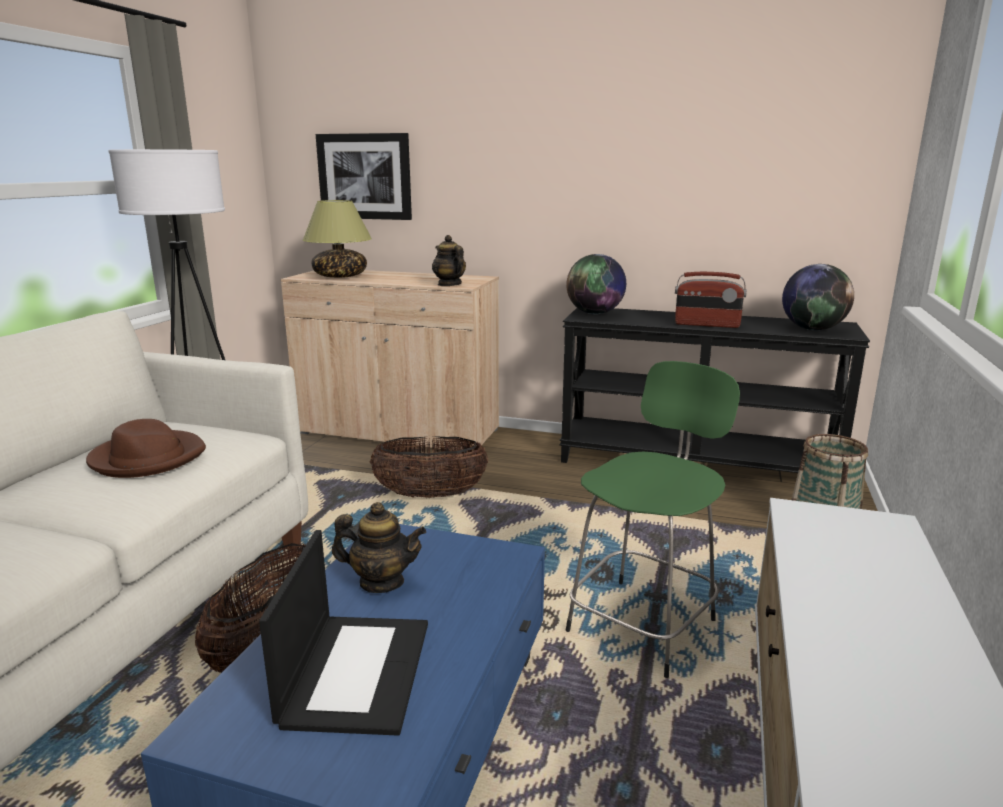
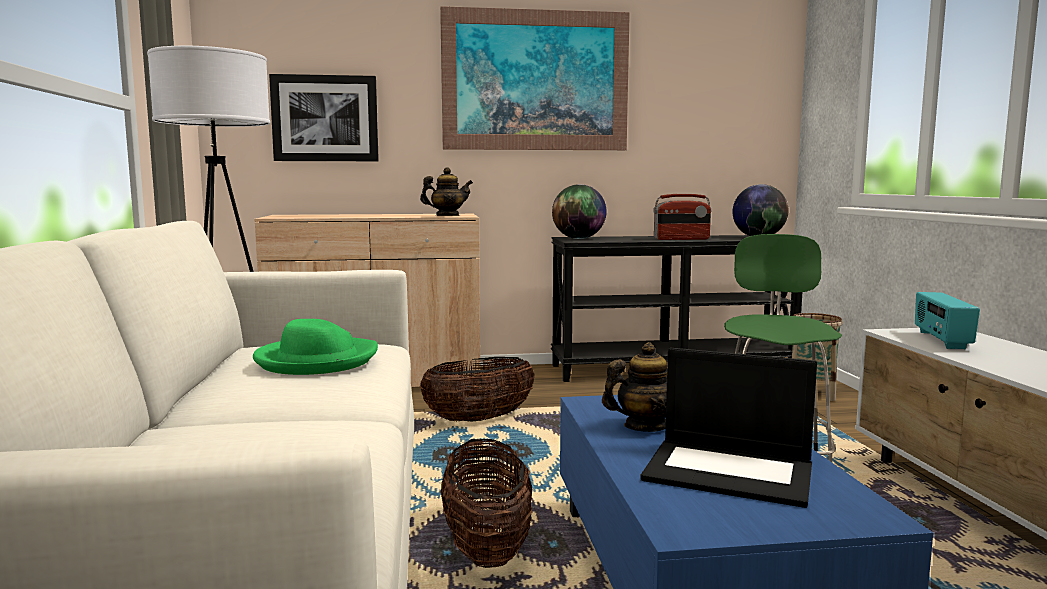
camera: 25 degrees left, 10 degrees down
brown hat [86,419,206,478] -> green hat [253,319,378,375]
laptop [259,530,428,736] -> laptop turned 135 degrees clockwise [641,347,817,508]
table lamp [303,200,372,278] -> none
teapot [432,235,466,286] -> teapot turned 135 degrees clockwise [420,167,473,216]
none -> picture [440,6,630,150]
none -> radio [915,292,980,349]

